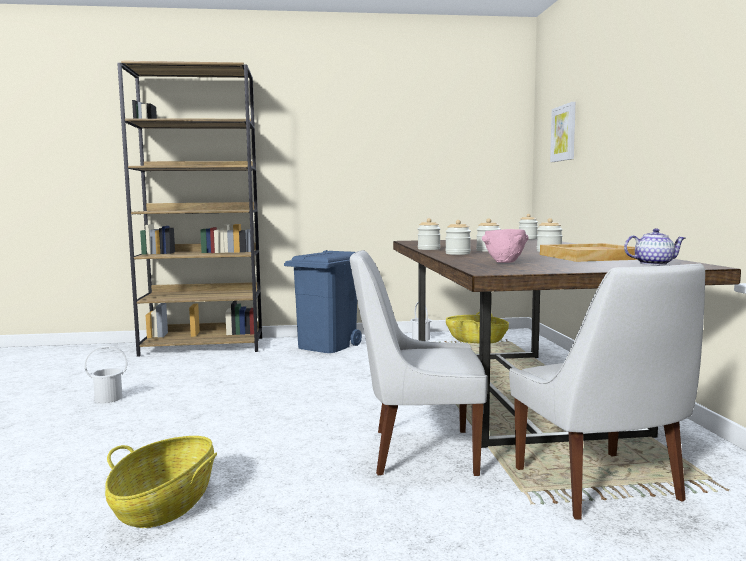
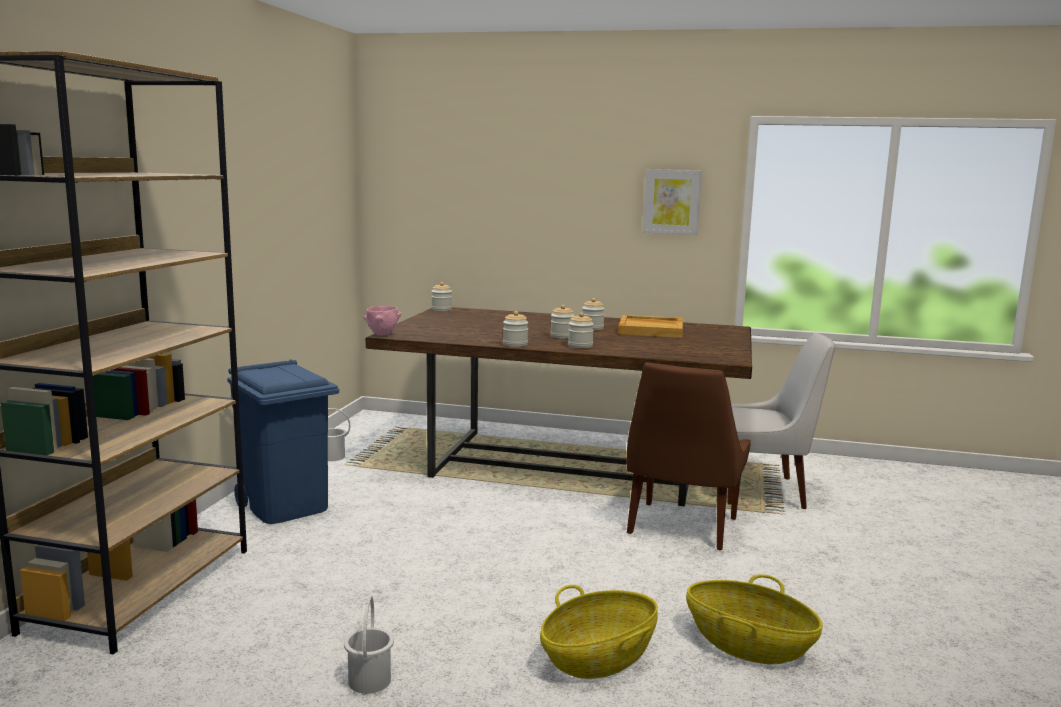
camera: 70 degrees left, 5 degrees up
white chair [350,250,487,476] -> brown chair [627,362,751,550]
basket [446,312,509,343] -> basket moved to [540,585,658,679]
pink bowl [482,229,529,263] -> pink bowl moved to [363,306,401,336]
picture [550,102,576,162] -> picture moved to [643,169,702,235]
teapot [624,228,686,265] -> none

